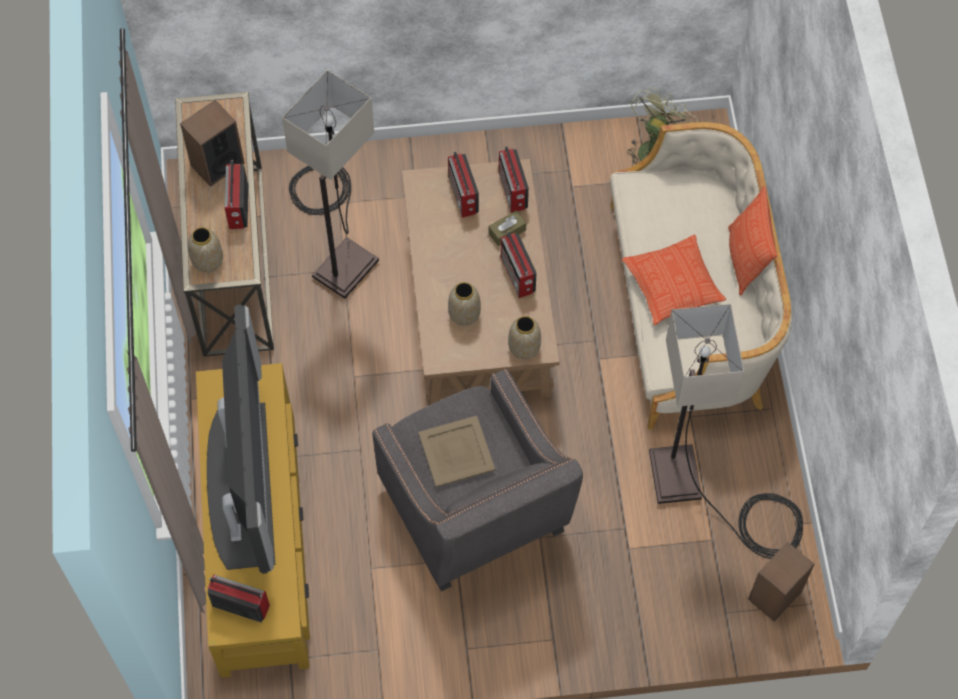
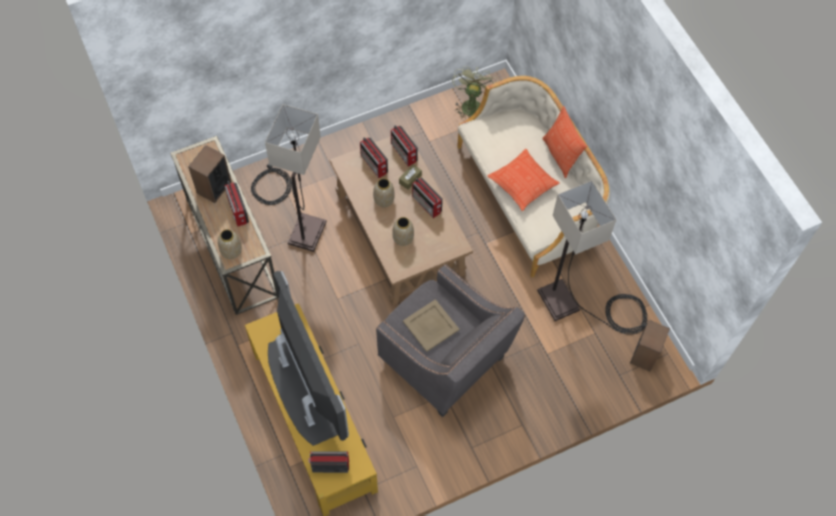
camera: 20 degrees left, 0 degrees up
vase [508,316,541,360] -> vase moved to [373,178,395,207]

